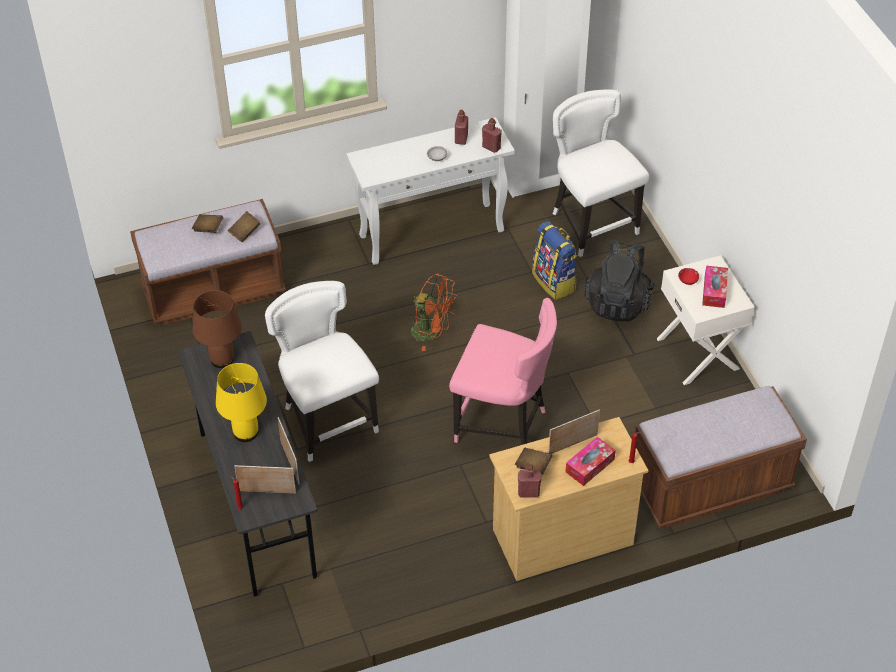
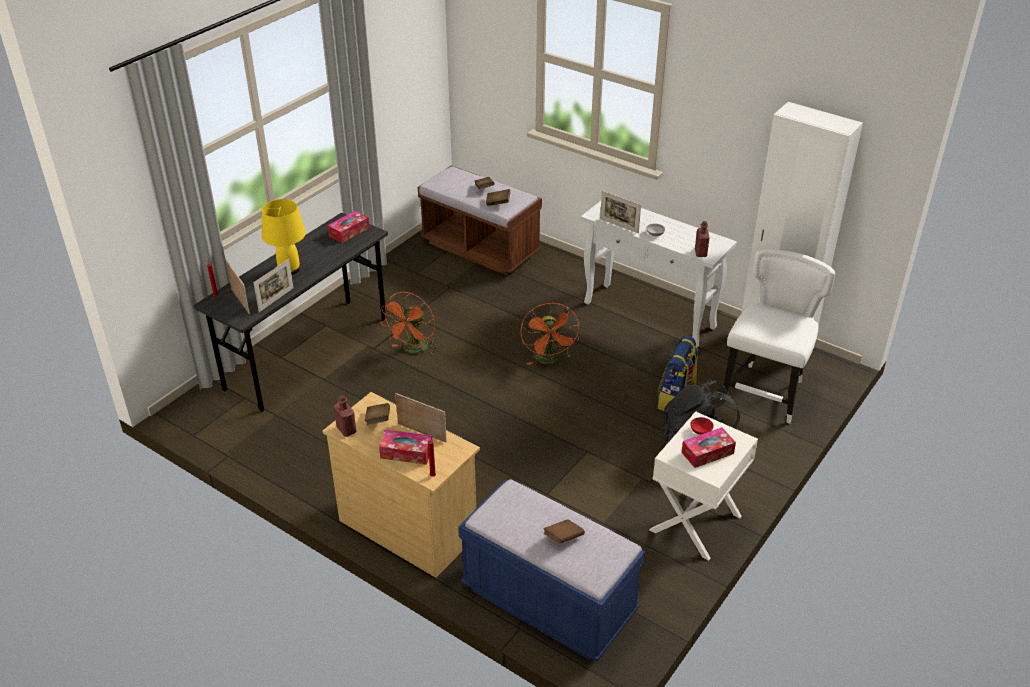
camera: 55 degrees right, 10 degrees down
brown table lamp [193,290,242,368] -> tissue box [328,211,370,243]
white chair [265,281,379,462] -> orange fan [381,292,438,354]
pink chair [449,298,557,445] -> none
red bottle [455,110,468,145] -> none
brown bench [635,386,807,528] -> blue bench [459,479,645,661]
none -> brown book [544,519,585,543]
none -> picture frame [600,191,641,233]

